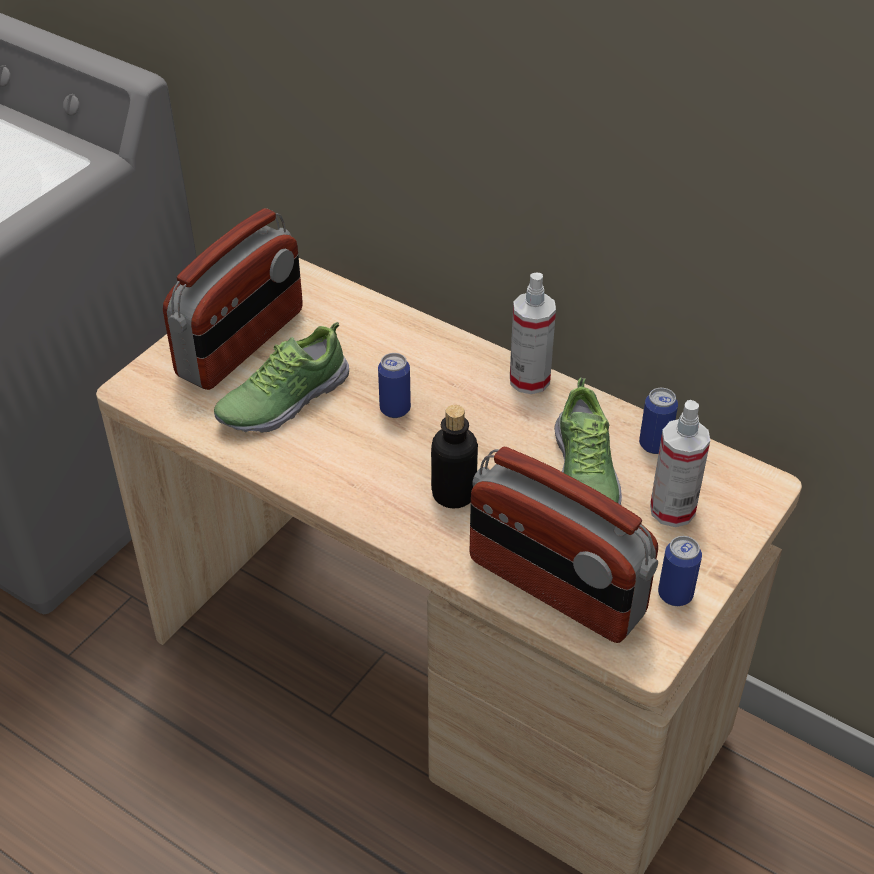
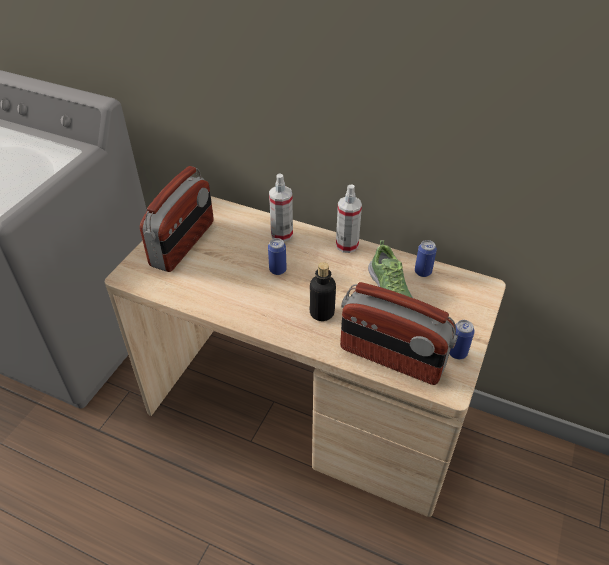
camera: 10 degrees left, 0 degrees up
shoe [214,322,349,433] -> none
spray bottle [650,400,710,527] -> spray bottle moved to [269,173,293,242]

